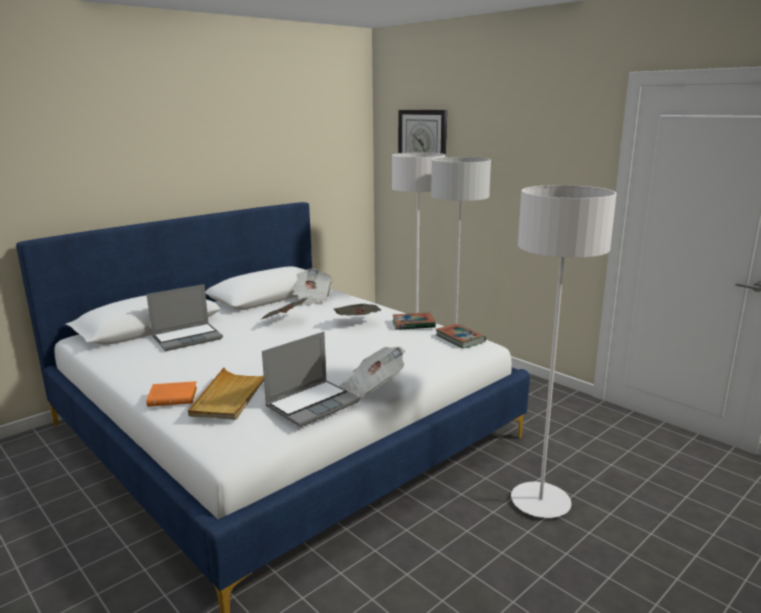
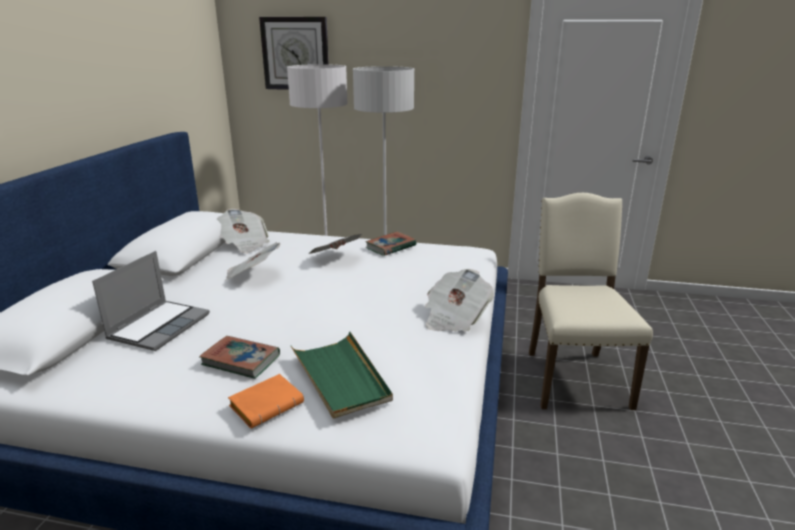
camera: 35 degrees left, 5 degrees up
beige tray [188,367,264,420] -> green tray [291,332,393,419]
laptop [262,332,360,427] -> none
book [435,324,486,349] -> book moved to [199,336,280,379]
white floor lamp [511,185,617,518] -> beige chair [529,193,653,410]

